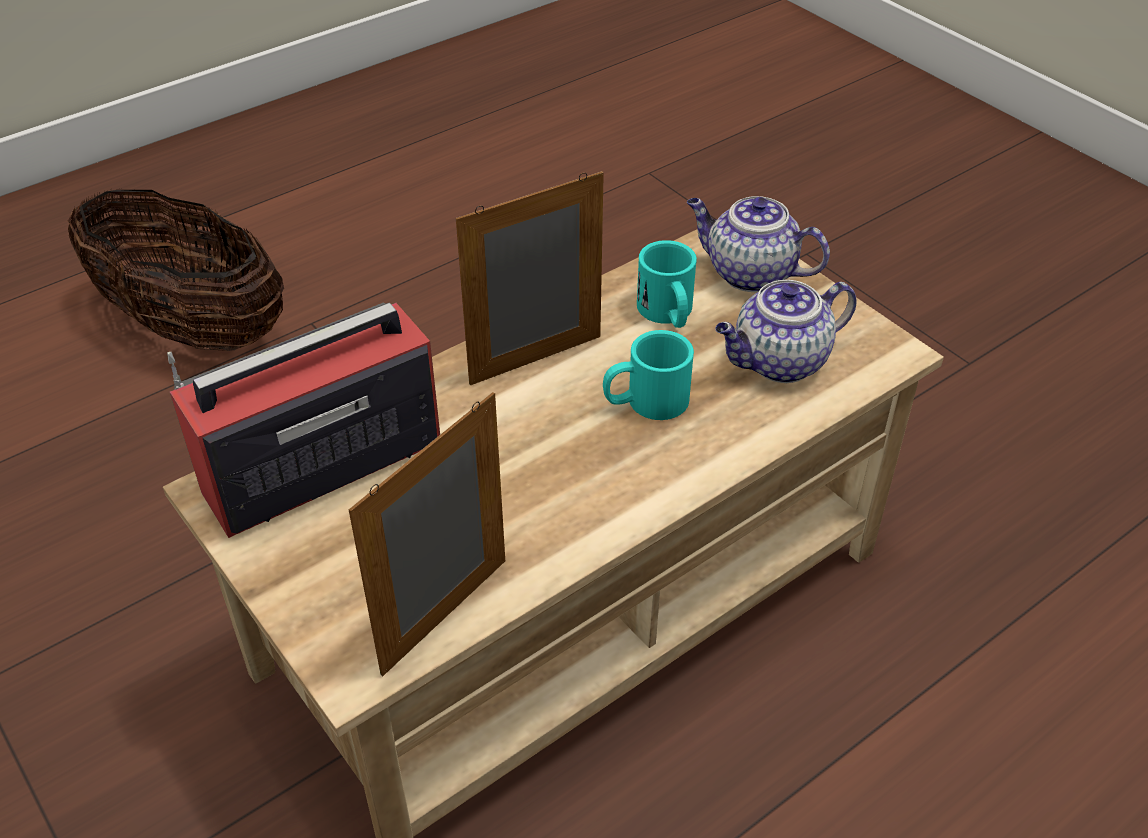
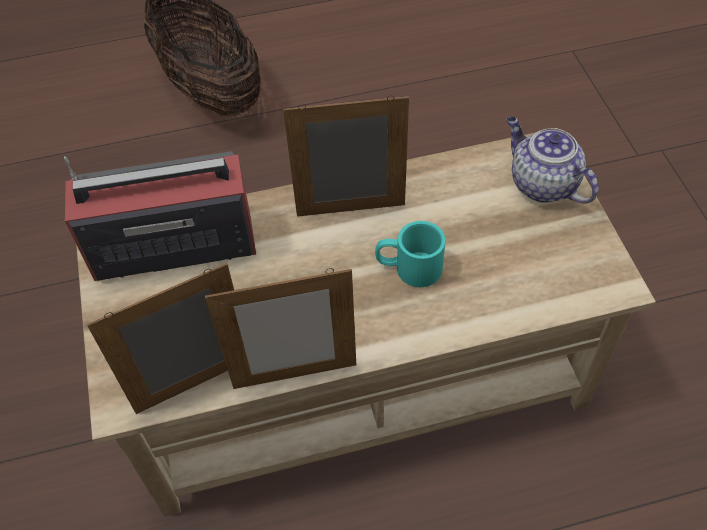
camera: 25 degrees right, 10 degrees up
turquoise mug [637,240,697,328] -> none
teapot [715,280,857,383] -> none
none -> picture frame [205,268,356,389]

